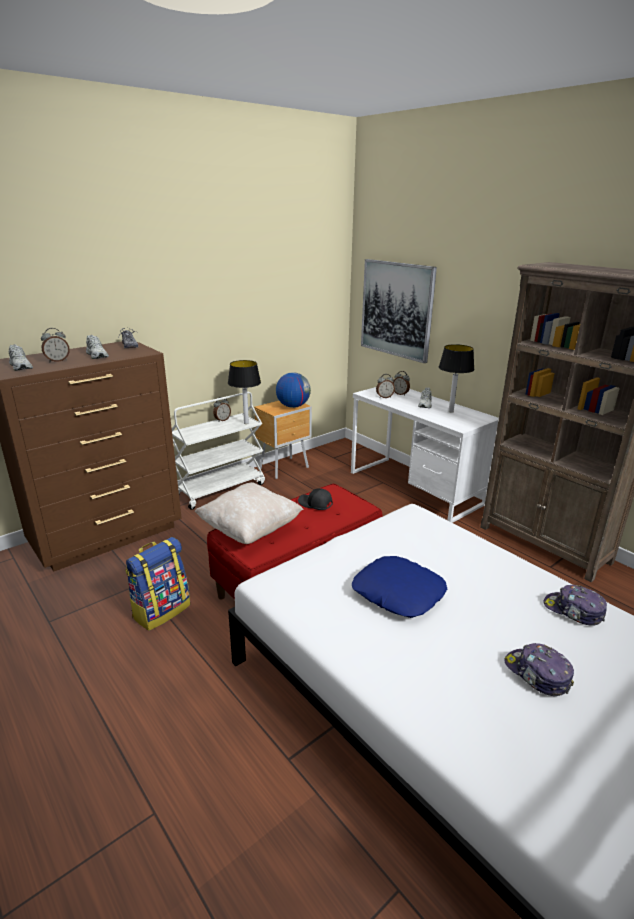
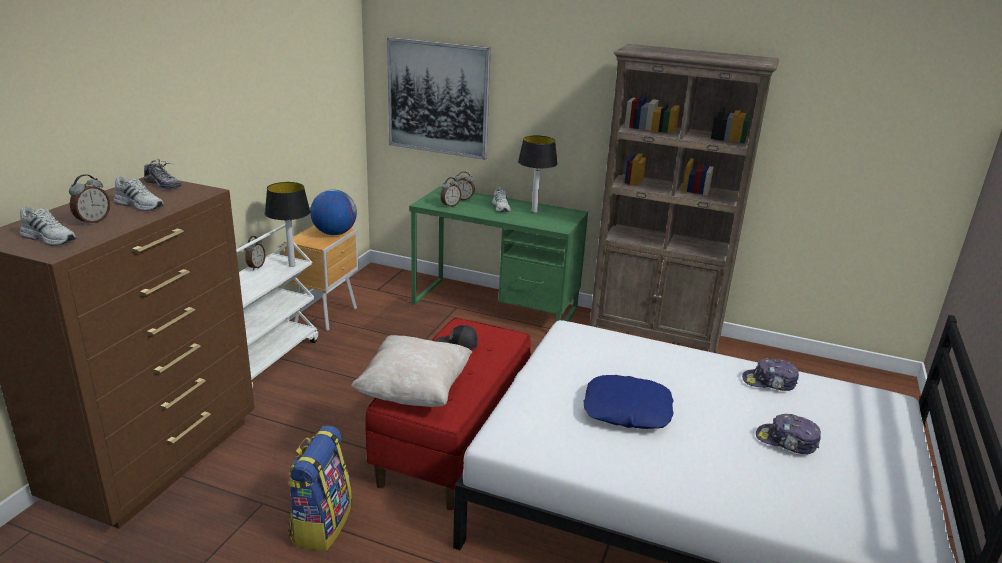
camera: 30 degrees left, 0 degrees up
white desk [351,387,499,523] -> green desk [409,187,588,322]

